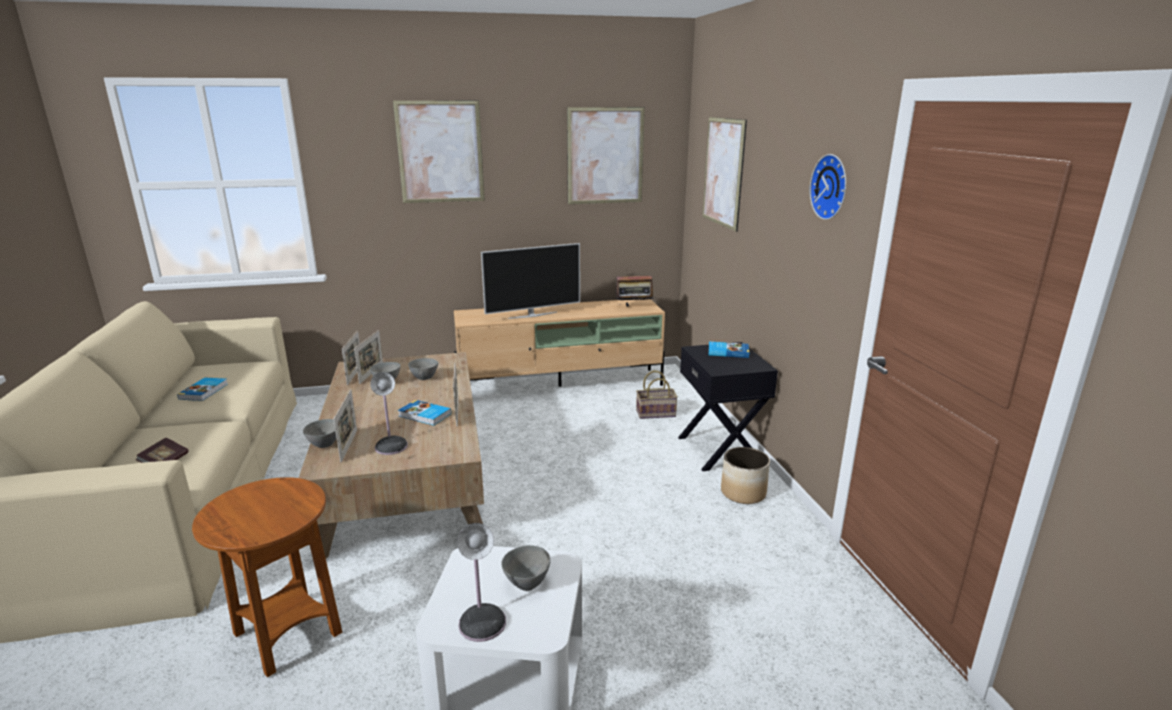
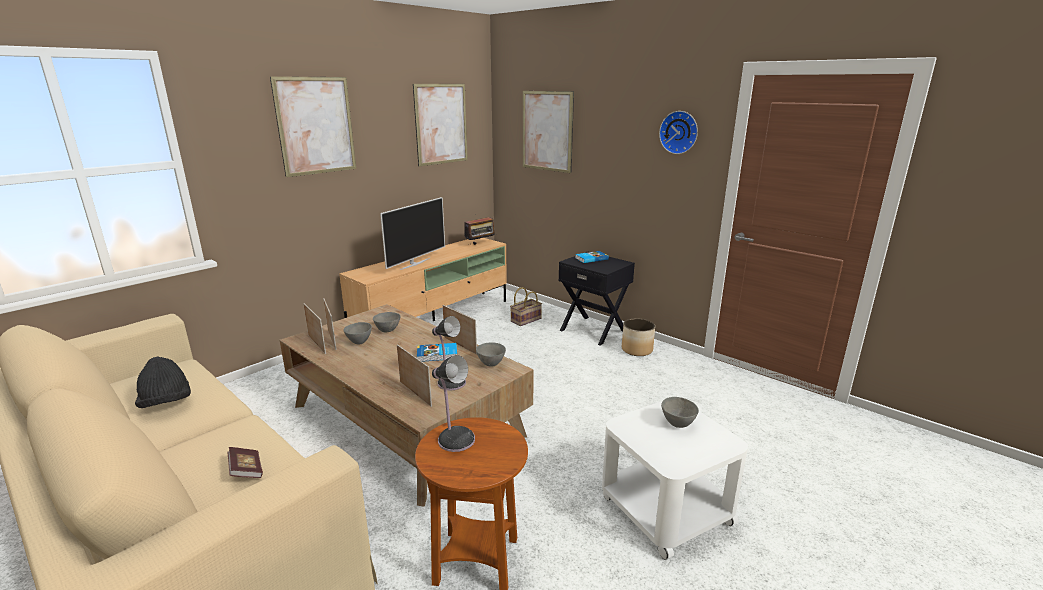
camera: 35 degrees left, 0 degrees up
book [177,378,228,401] -> black hat [135,357,191,408]
grey bowl [303,419,337,448] -> grey bowl moved to [476,342,506,366]
table lamp [457,523,506,642] -> table lamp moved to [432,355,475,452]

